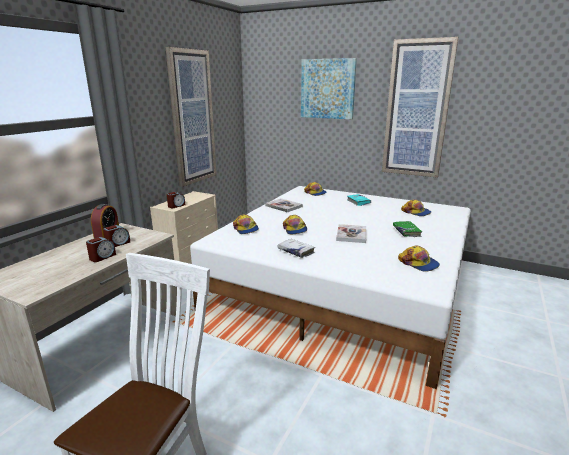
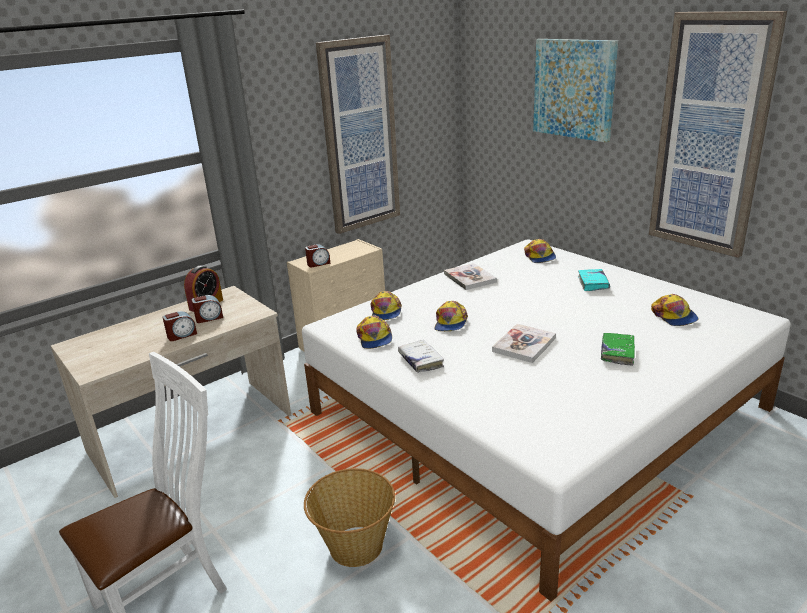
camera: 25 degrees right, 5 degrees up
cap [398,245,440,272] -> cap moved to [357,315,392,349]
none -> basket [304,468,395,567]

